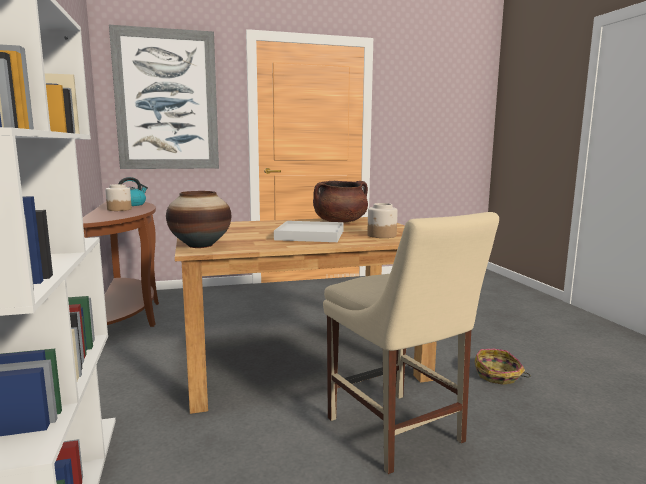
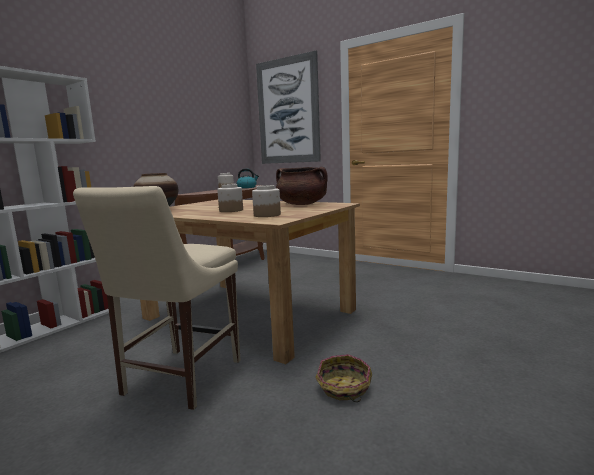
camera: 50 degrees right, 0 degrees up
white tray [274,221,344,242] -> jar [217,184,243,212]

